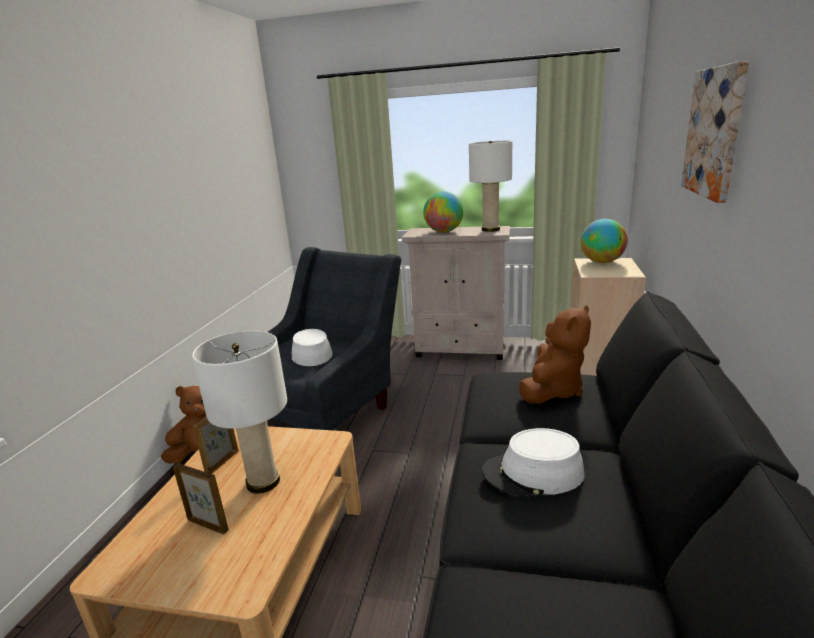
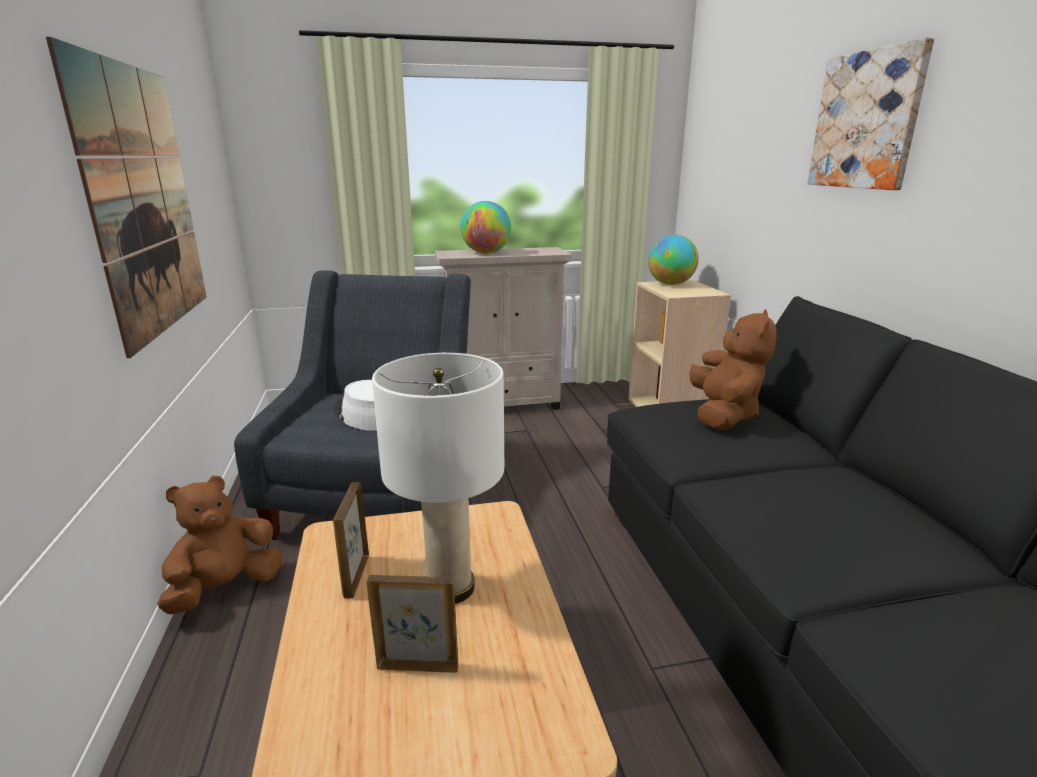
camera: 25 degrees left, 0 degrees up
white table lamp [469,140,512,232] -> none
white hat [482,428,585,497] -> none
none -> picture [46,37,207,358]

